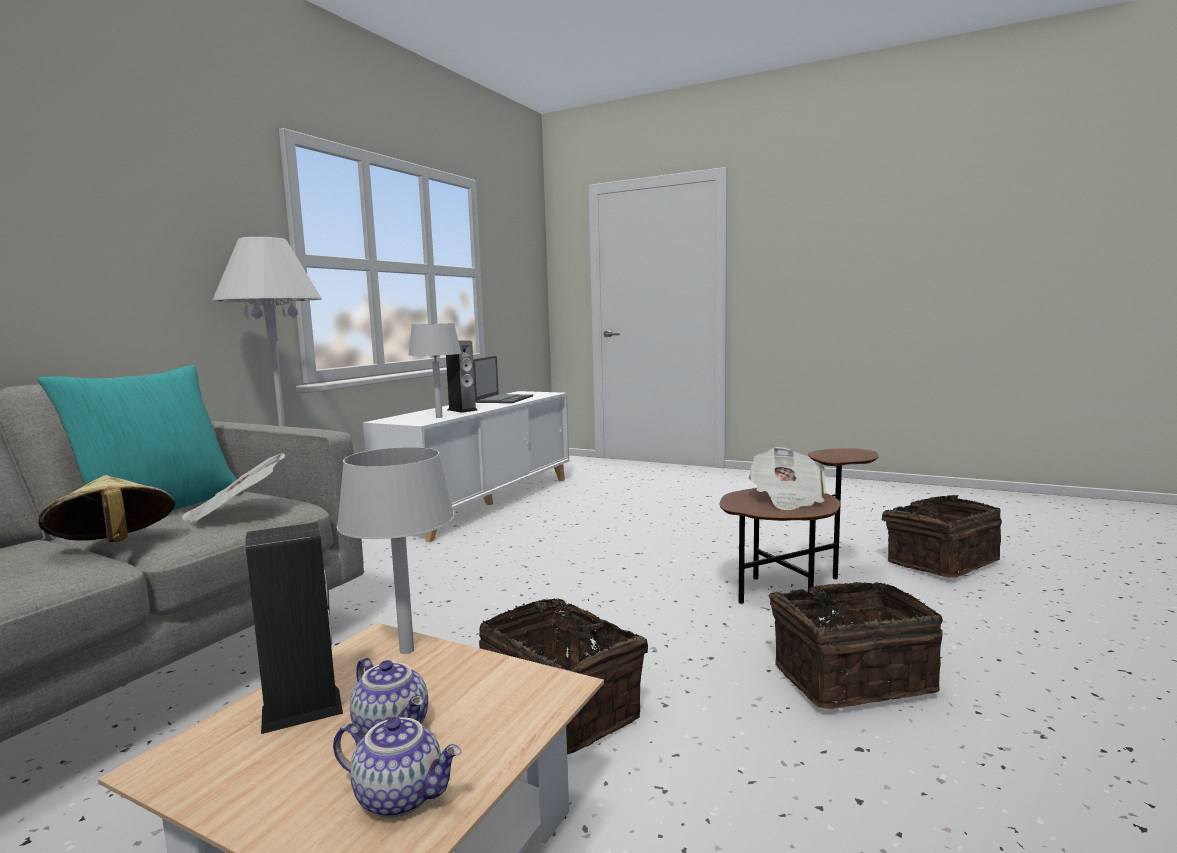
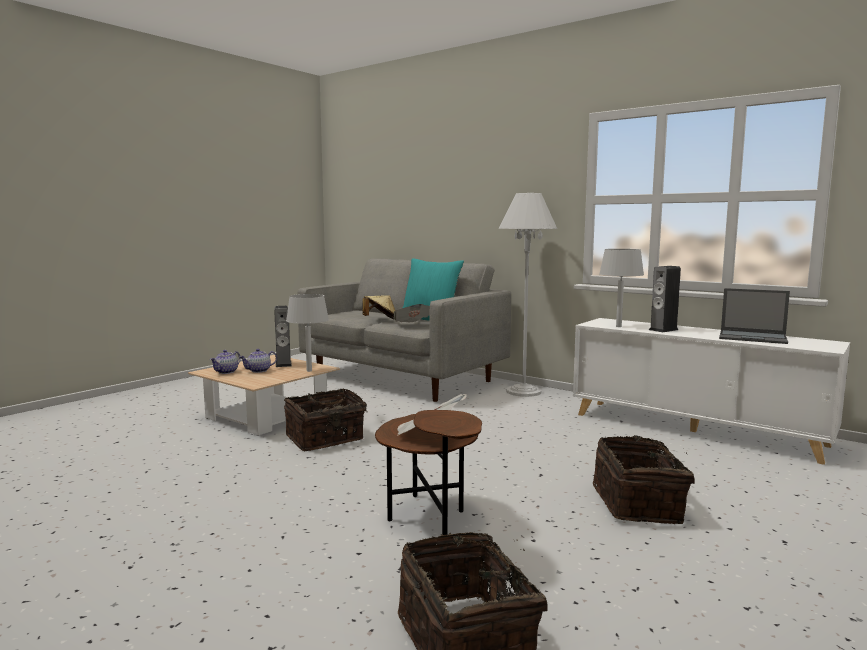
camera: 100 degrees right, 0 degrees up
basket [769,582,943,709] -> basket moved to [593,435,695,524]

